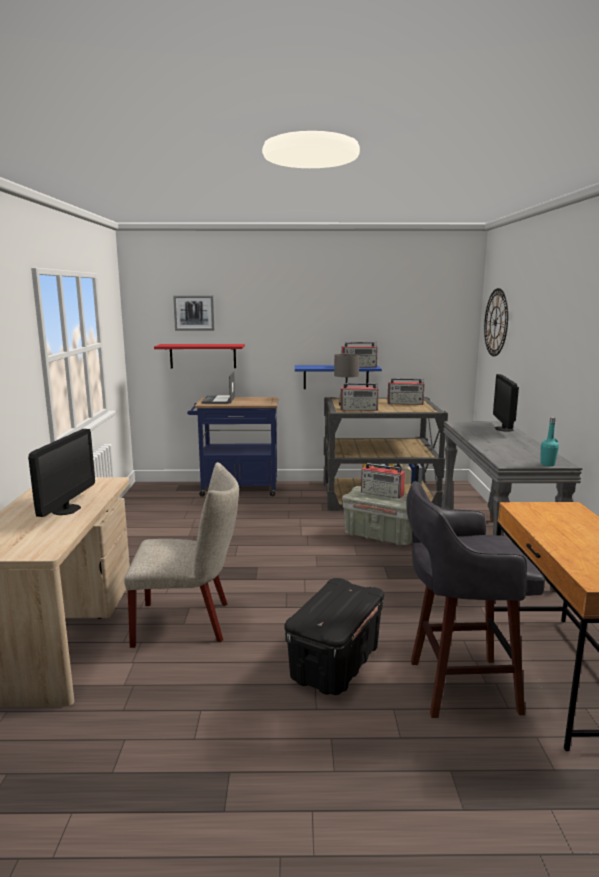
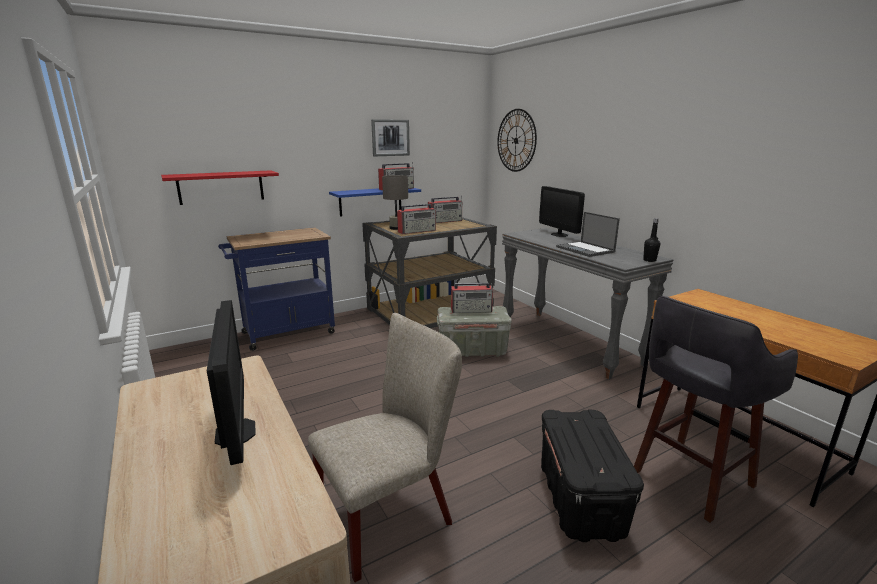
camera: 30 degrees left, 5 degrees up
picture [173,296,214,331] -> picture moved to [371,119,410,156]
laptop [202,371,235,404] -> laptop moved to [556,212,620,257]
turquoise bottle [540,417,559,466] -> black bottle [643,218,660,262]

